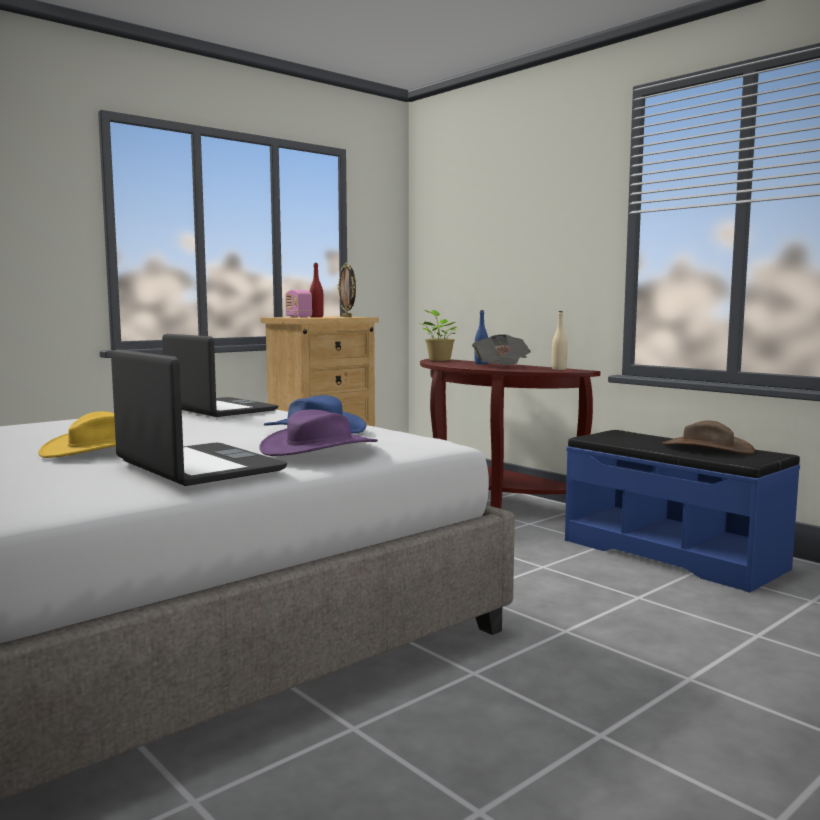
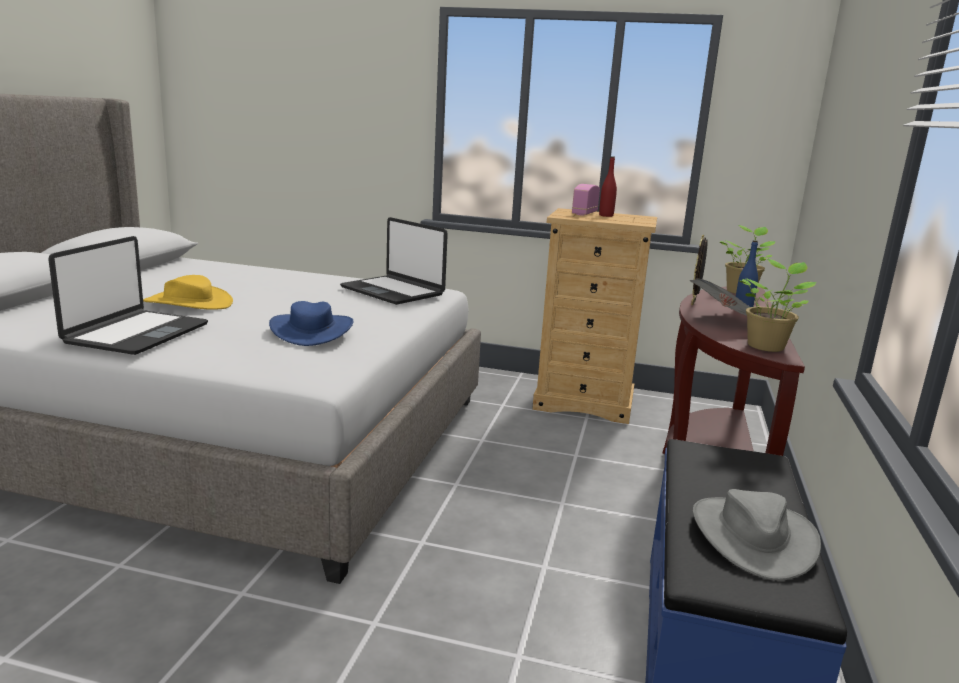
camera: 55 degrees right, 10 degrees up
laptop [162,334,278,417] -> laptop turned 120 degrees clockwise [340,217,448,305]
purple hat [259,409,378,456] -> none
picture frame [338,263,356,317] -> picture frame moved to [691,235,708,305]
beige bottle [552,311,568,370] -> potted plant [739,259,816,352]
brown hat [663,420,755,454] -> grey hat [693,489,821,580]

